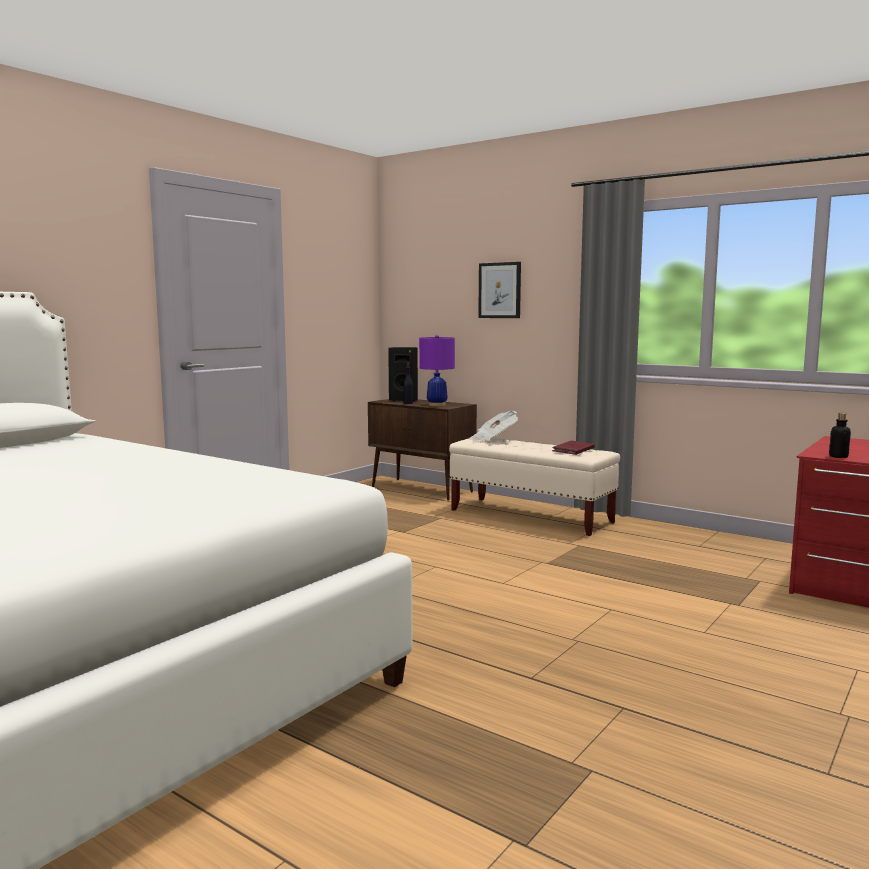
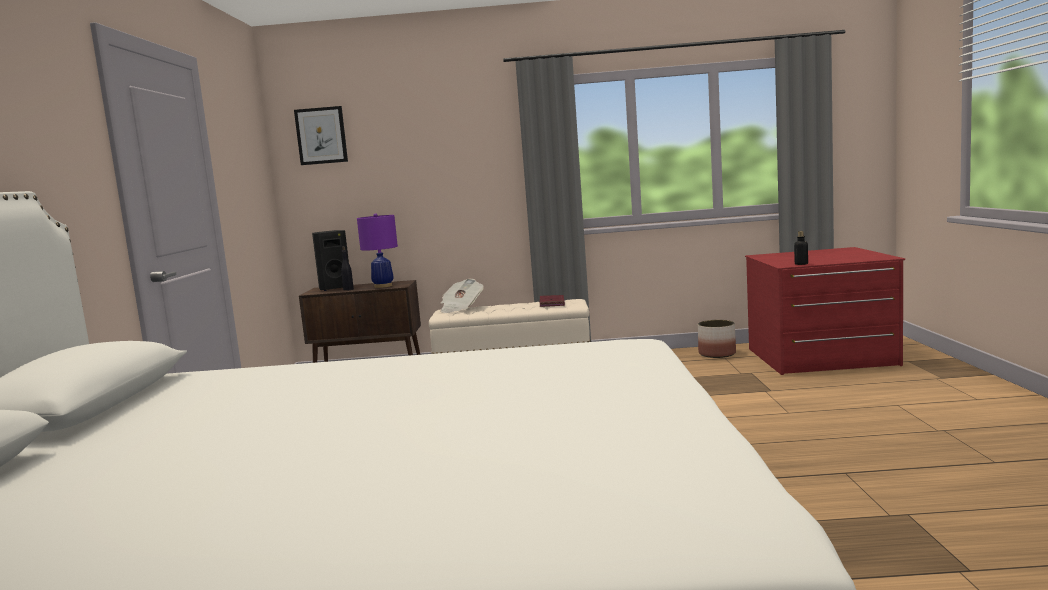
camera: 35 degrees left, 0 degrees up
picture [478,262,521,318] -> picture moved to [294,106,348,165]
none -> planter [698,320,736,358]

